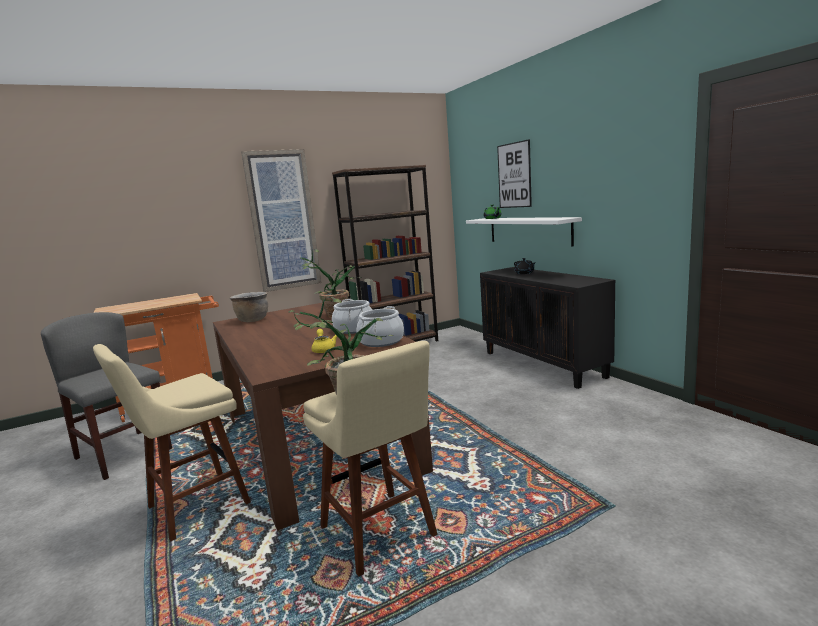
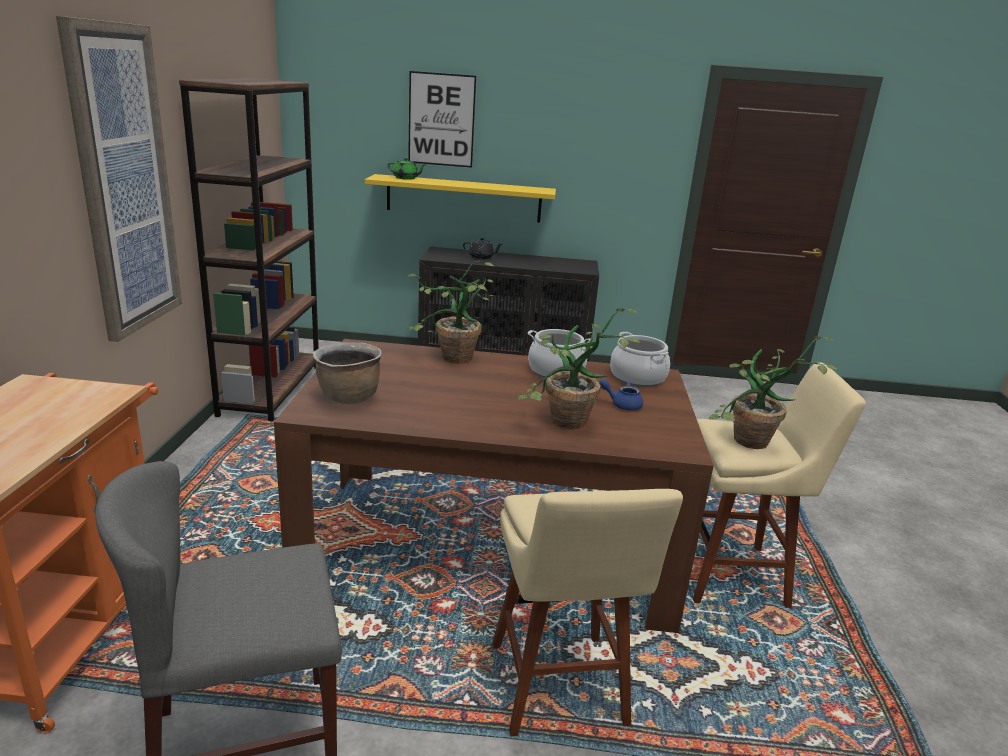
camera: 60 degrees left, 10 degrees up
yellow teapot [312,329,338,353] -> blue teapot [599,379,643,411]
white shelf [466,217,582,246] -> yellow shelf [365,174,556,223]
none -> potted plant [517,308,641,430]

